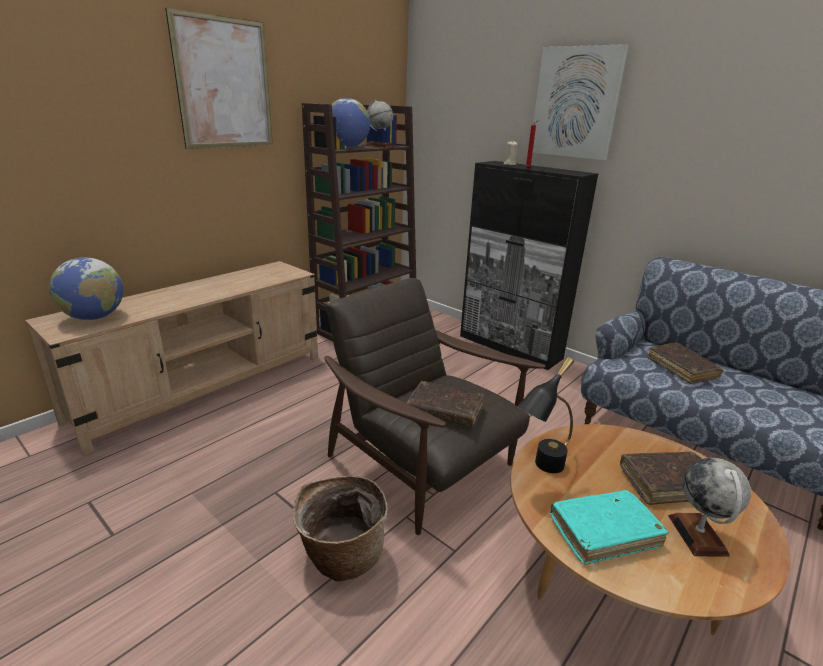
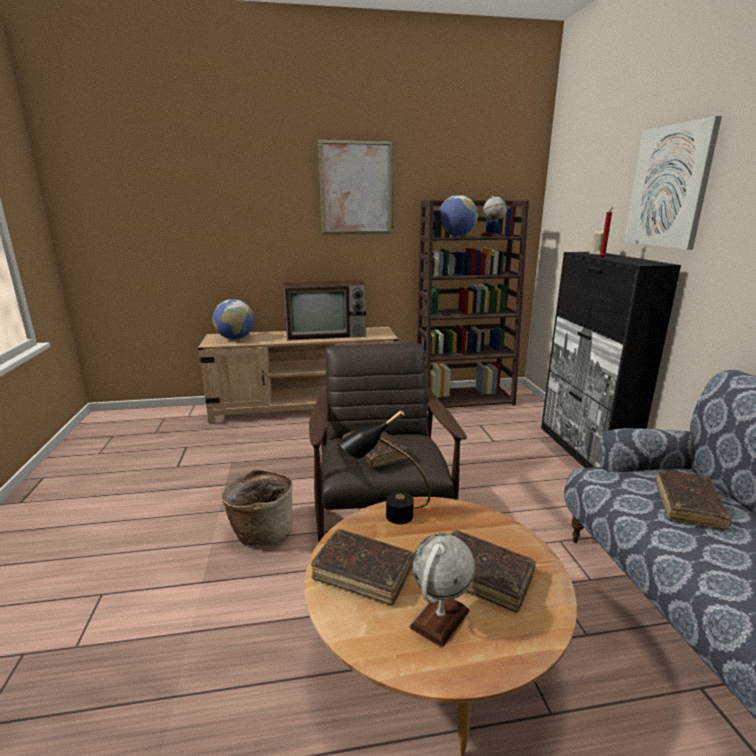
camera: 40 degrees right, 5 degrees down
turquoise book [550,490,669,565] -> brown book [311,529,414,605]
none -> television [284,280,366,341]

